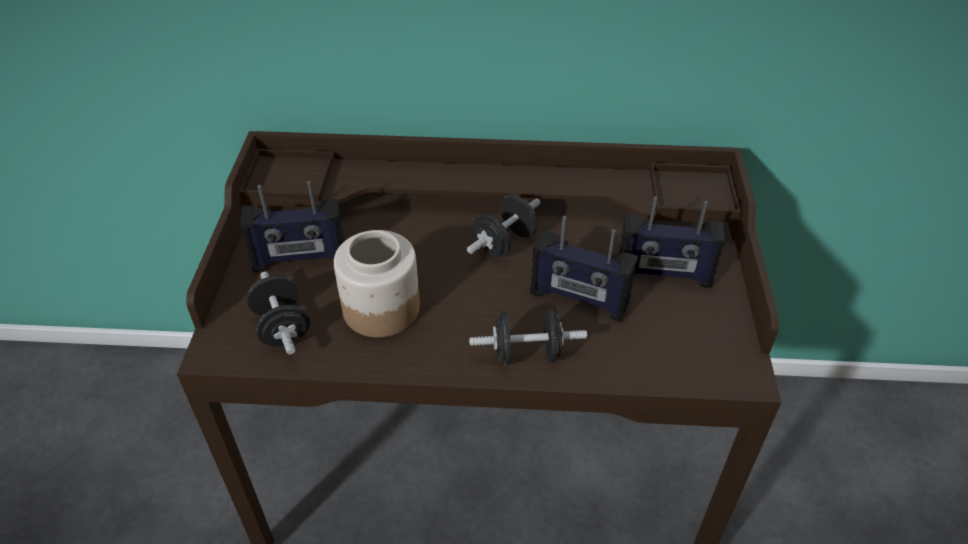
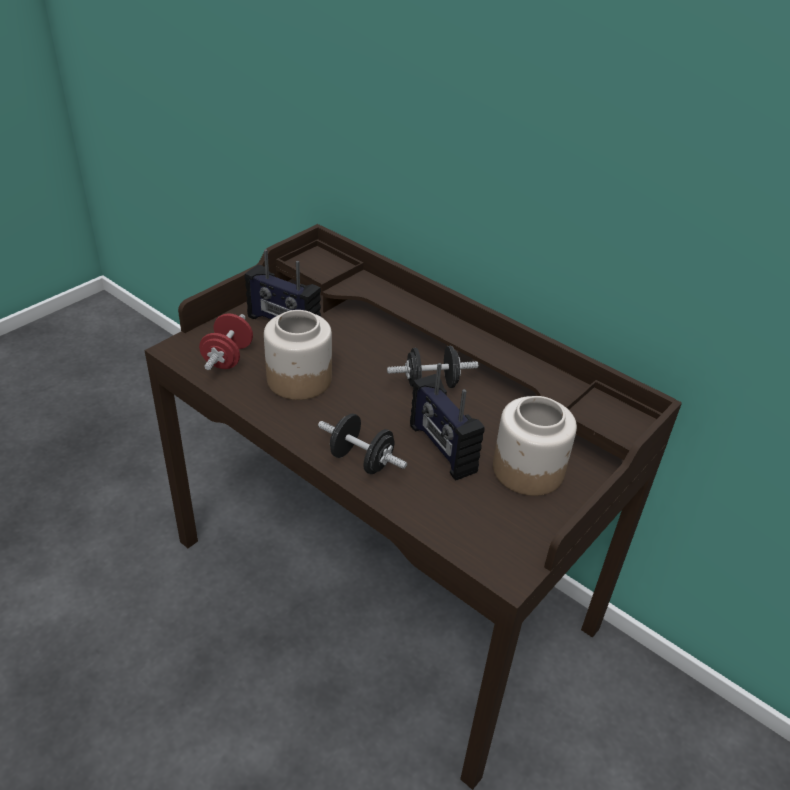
camera: 35 degrees right, 5 degrees down
black dumbbell [247,272,310,355] -> red dumbbell [199,313,253,370]
radio [618,196,725,288] -> jar [493,396,577,496]

